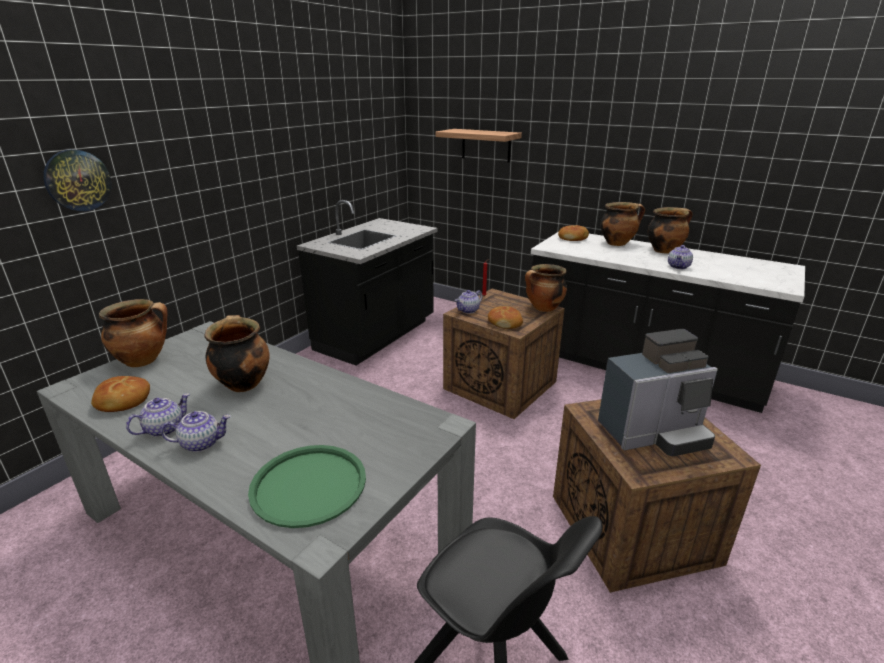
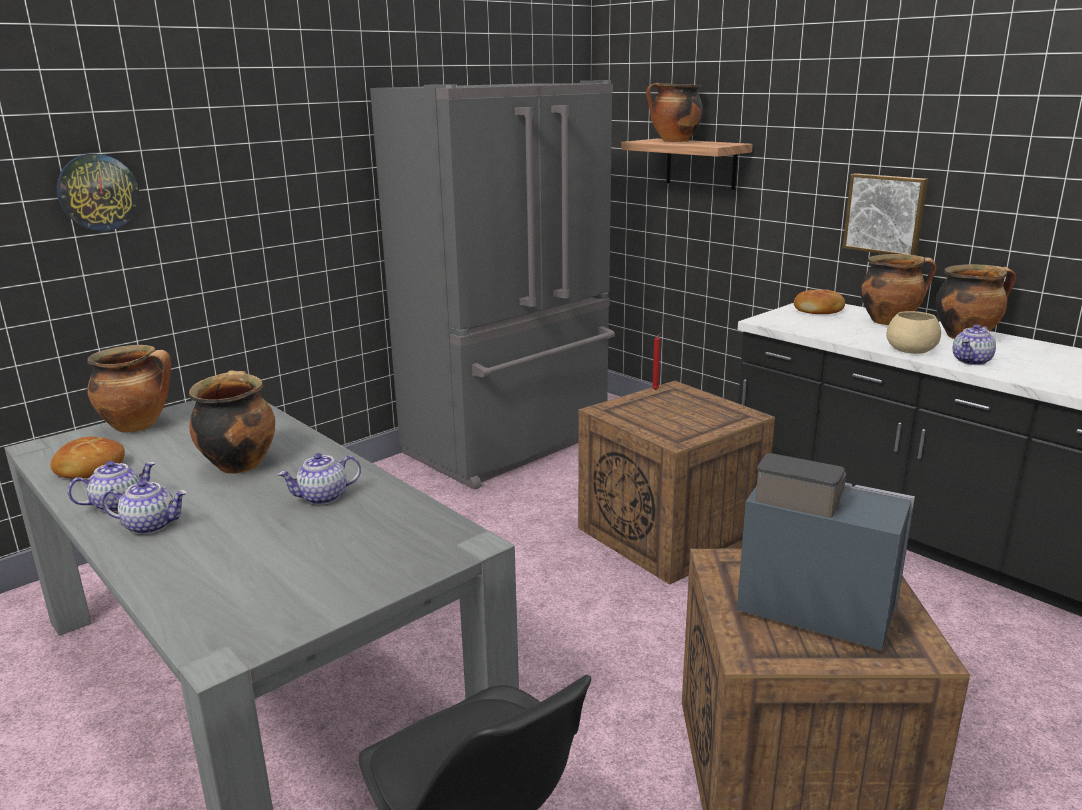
camera: 15 degrees right, 5 degrees down
green tray [248,445,366,528] -> none
black counter [297,200,437,365] -> grey fridge [370,80,615,490]
teapot [455,290,482,314] -> teapot moved to [278,453,361,505]
bread [488,306,523,329] -> none
cooking pot [525,264,567,312] -> cooking pot moved to [646,83,703,142]
coffee machine [598,329,718,456] -> coffee machine turned 150 degrees counterclockwise [737,453,915,650]
none -> picture [843,173,928,256]
none -> beige bowl [886,311,941,354]

